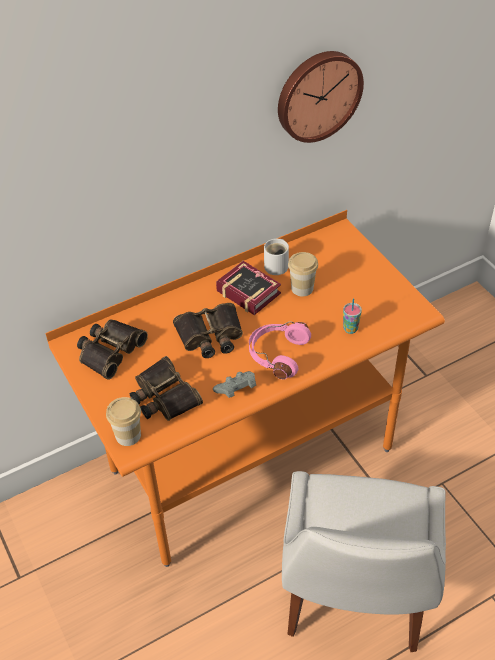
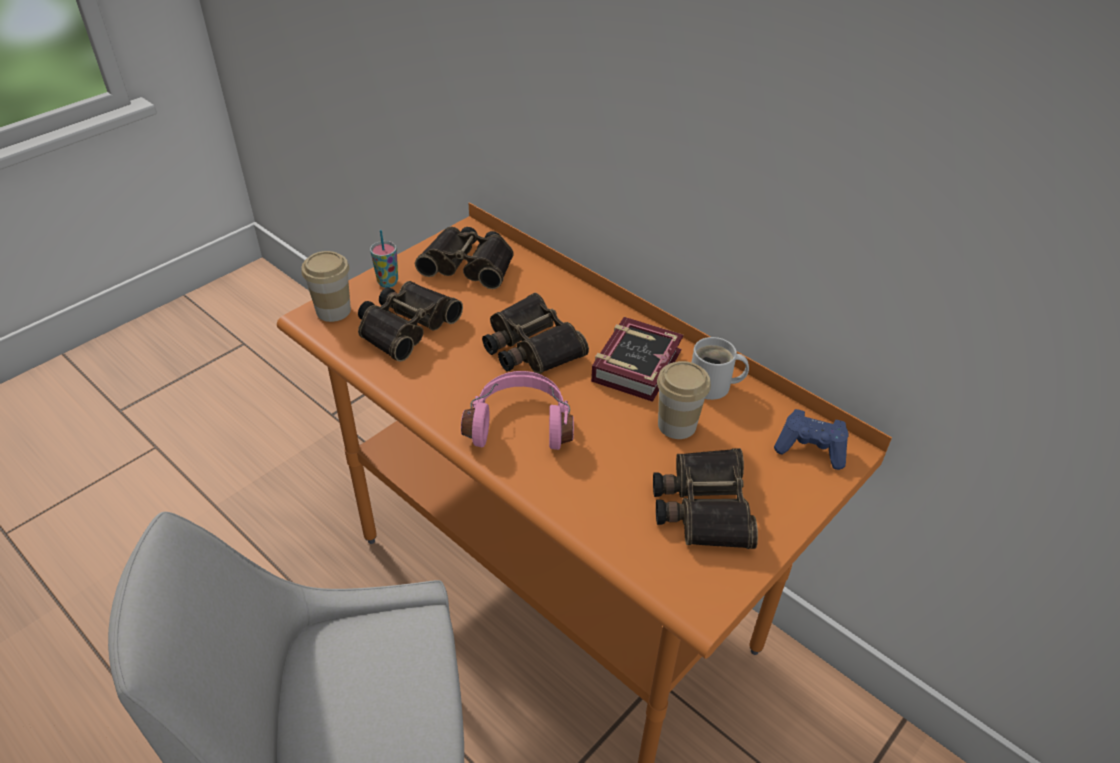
camera: 70 degrees right, 5 degrees down
grey game controller [213,371,256,398] -> none
wall clock [278,51,364,143] -> none
cup [343,298,362,334] -> cup moved to [370,230,398,288]
none -> binoculars [653,448,758,549]
none -> blue game controller [774,409,849,470]

